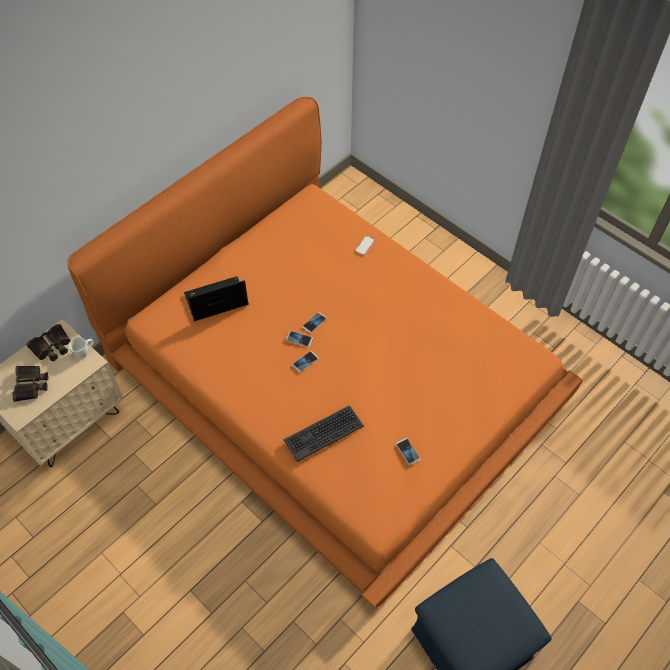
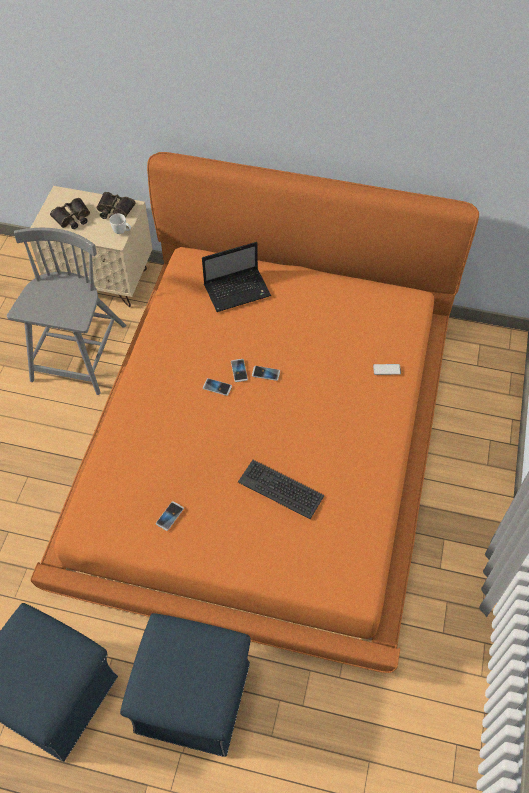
camera: 60 degrees right, 0 degrees up
laptop [184,276,249,321] -> laptop turned 120 degrees clockwise [202,242,271,312]
keyboard [284,405,364,462] -> keyboard moved to [238,460,324,519]
none -> grey chair [7,228,126,395]
none -> blue ottoman [120,613,251,757]

